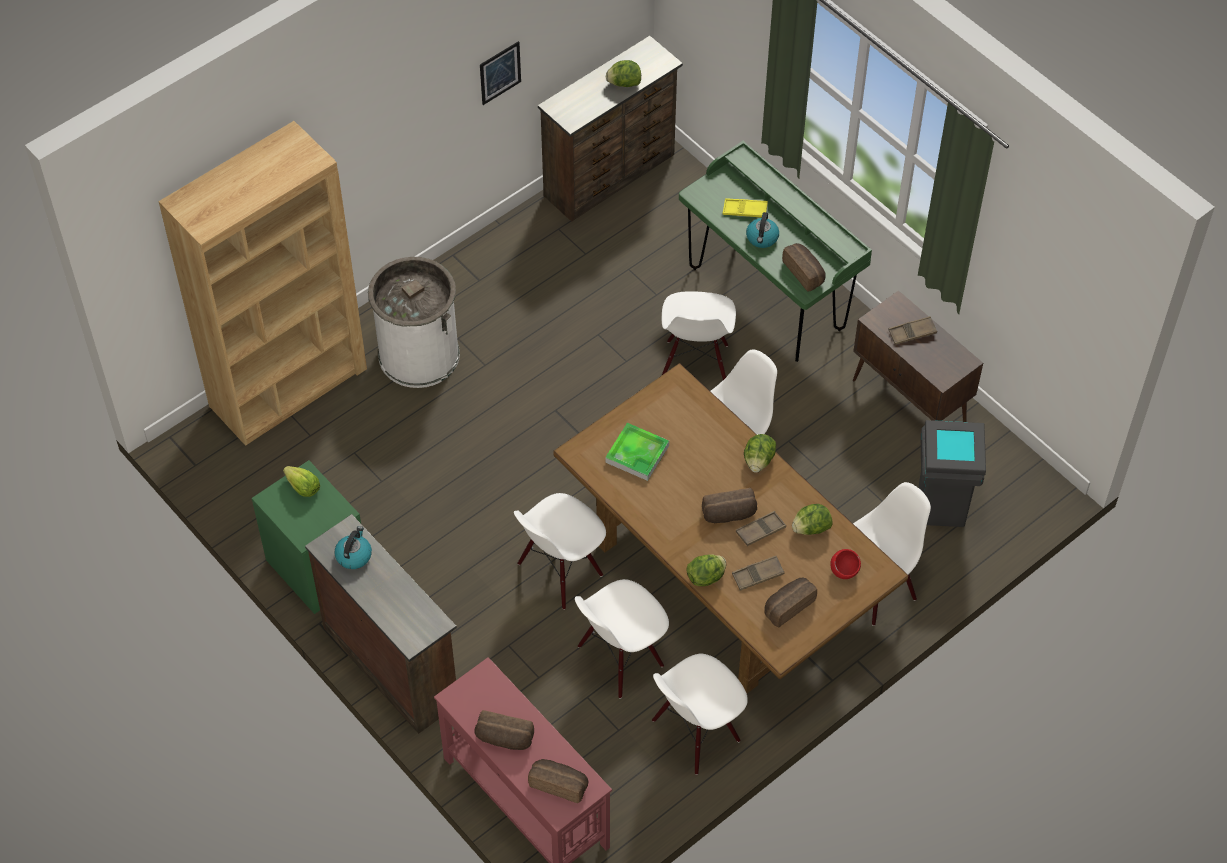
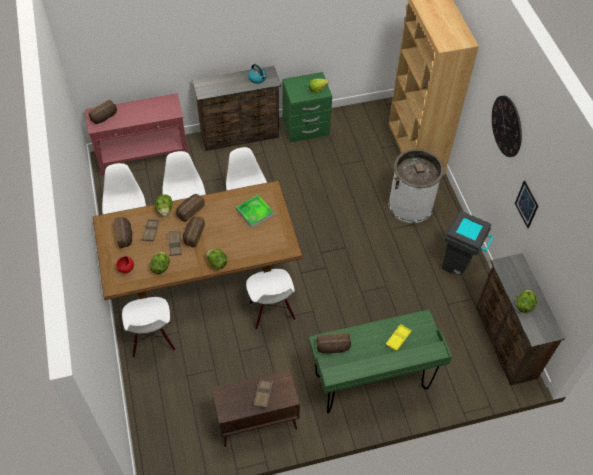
camera: 115 degrees right, 0 degrees up
bread [474,710,534,750] -> bread moved to [176,194,205,222]
white chair [661,291,736,380] -> none
kettle [746,212,779,248] -> none
grey trash can [919,420,986,527] -> grey trash can moved to [442,211,494,275]
none -> wall clock [492,96,522,157]

